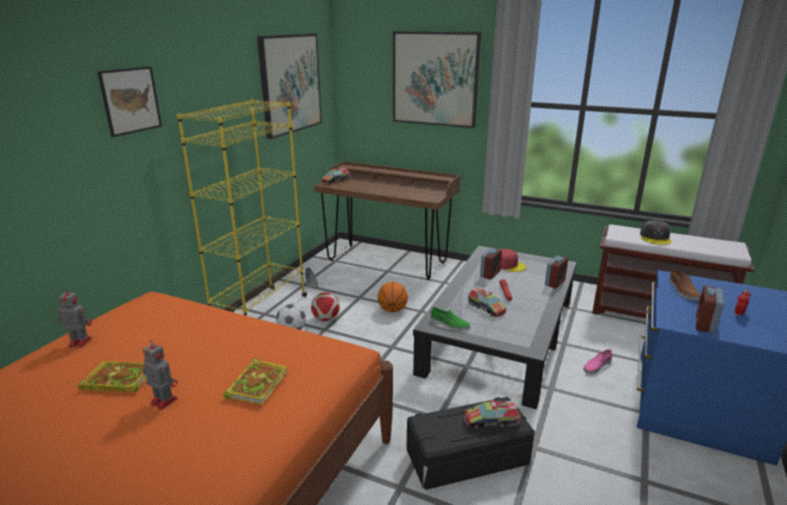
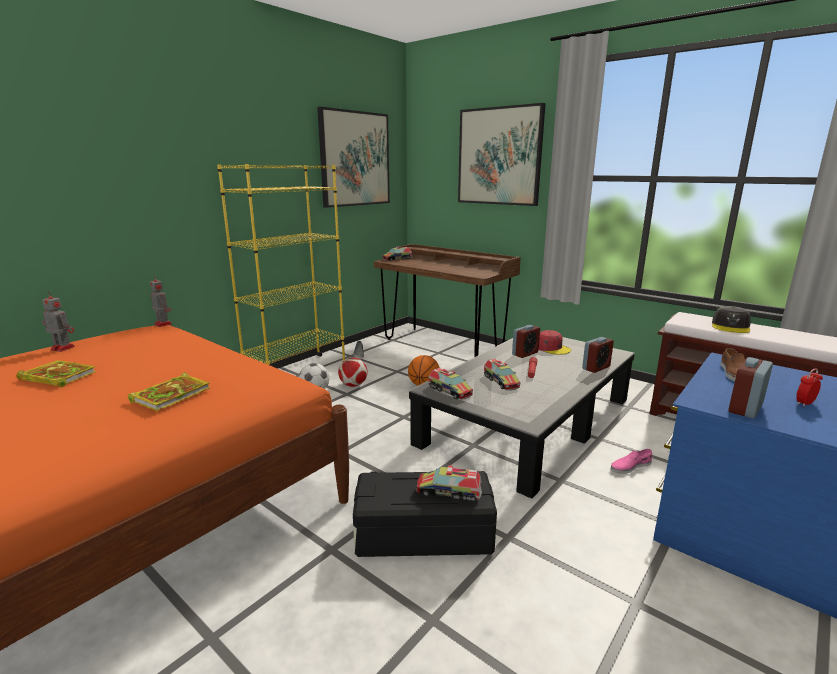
camera: 15 degrees right, 5 degrees down
picture [97,66,162,137] -> none
toy robot [142,340,178,410] -> toy robot moved to [150,275,172,327]
green shoe [431,307,470,331] -> toy truck [428,367,473,400]

